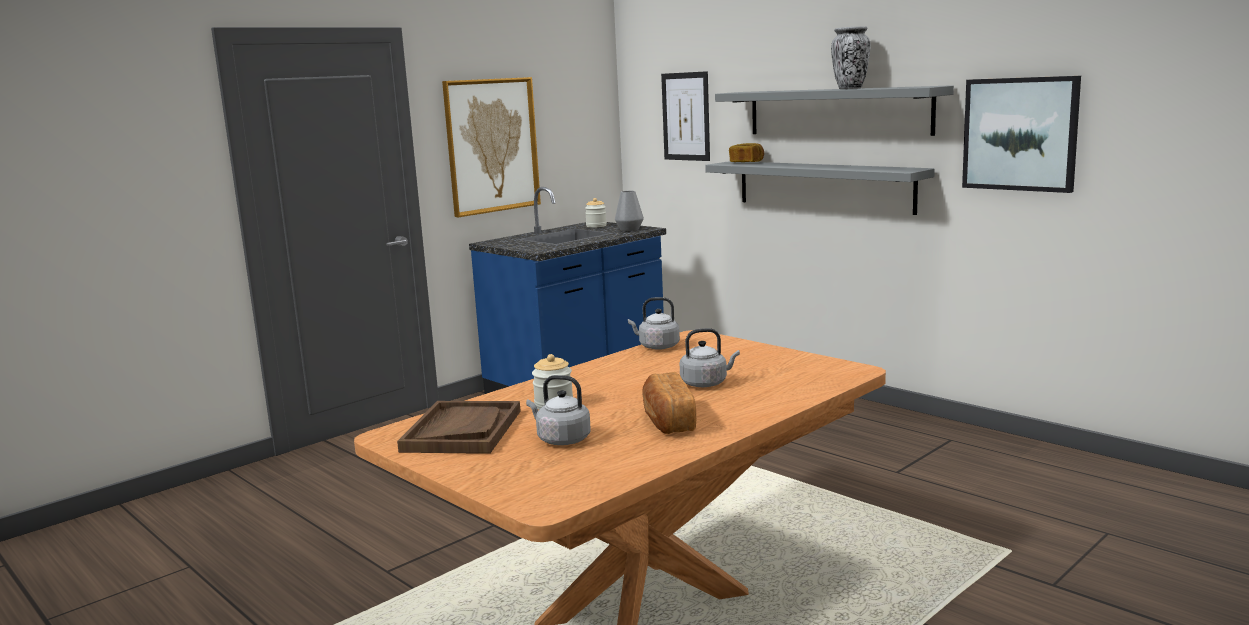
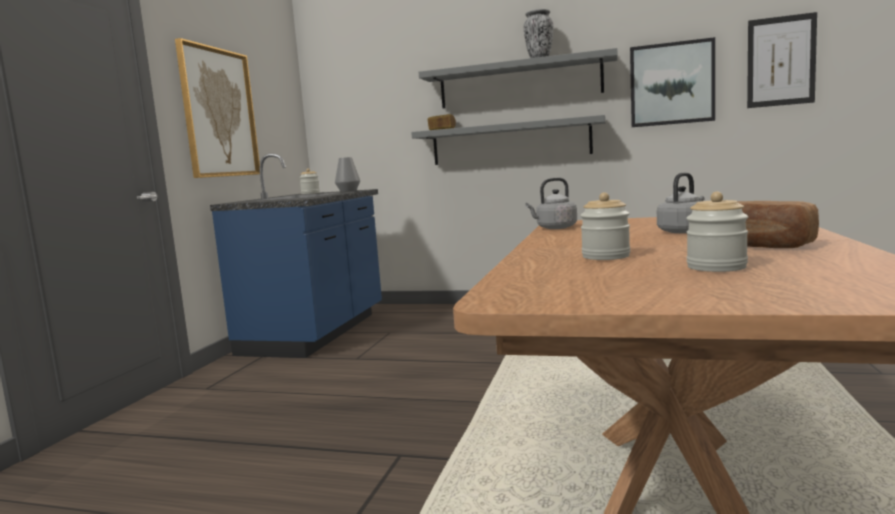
camera: 30 degrees left, 5 degrees down
brown tray [397,401,521,454] -> none
grey kettle [526,375,591,445] -> jar [686,192,748,272]
picture [661,71,710,161] -> picture moved to [747,12,817,108]

